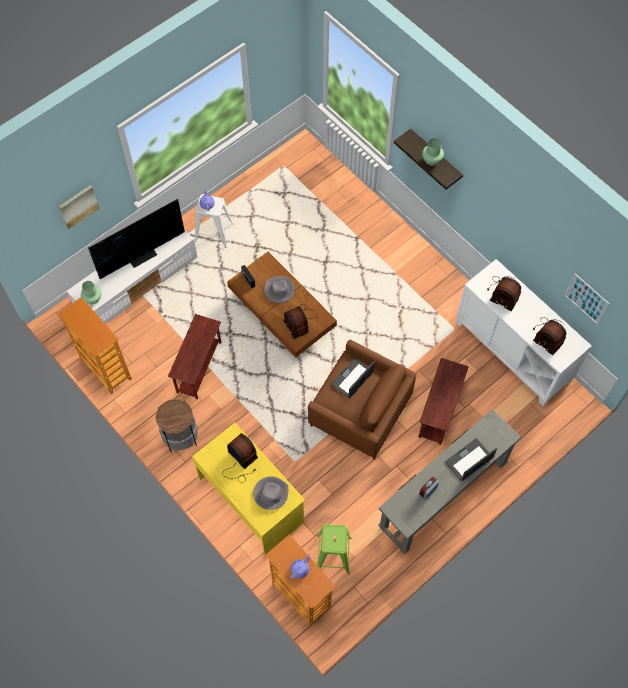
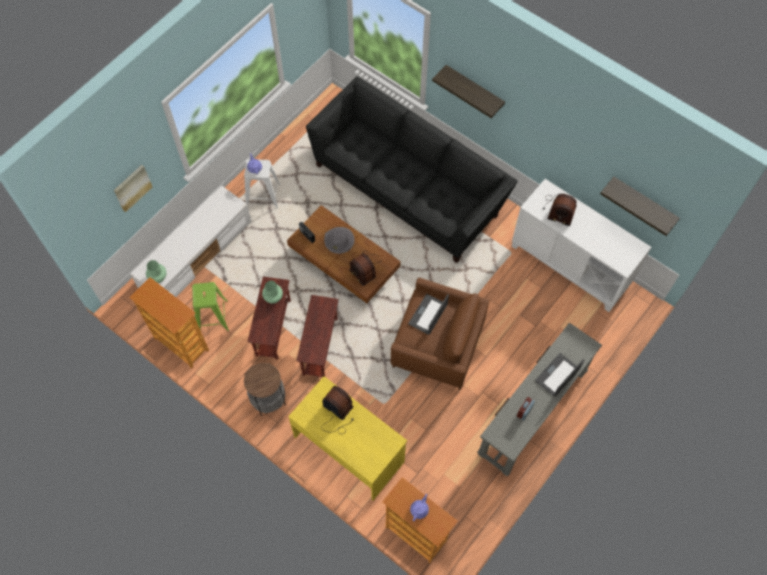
camera: 10 degrees left, 0 degrees up
television [88,199,185,279] -> none
grey hat [253,476,288,510] -> none
green stool [317,524,351,575] -> green stool moved to [192,282,229,331]
brown side table [419,358,468,445] -> brown side table moved to [296,295,339,378]
green vase [422,138,444,166] -> green vase moved to [262,281,283,304]
radio [533,317,566,355] -> none
picture [564,273,609,325] -> shelf [600,177,680,236]
none -> black sofa [306,76,518,263]

